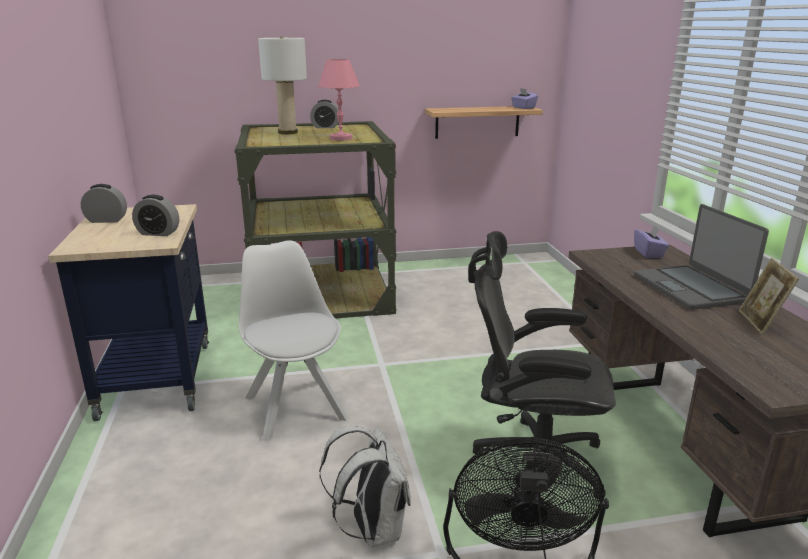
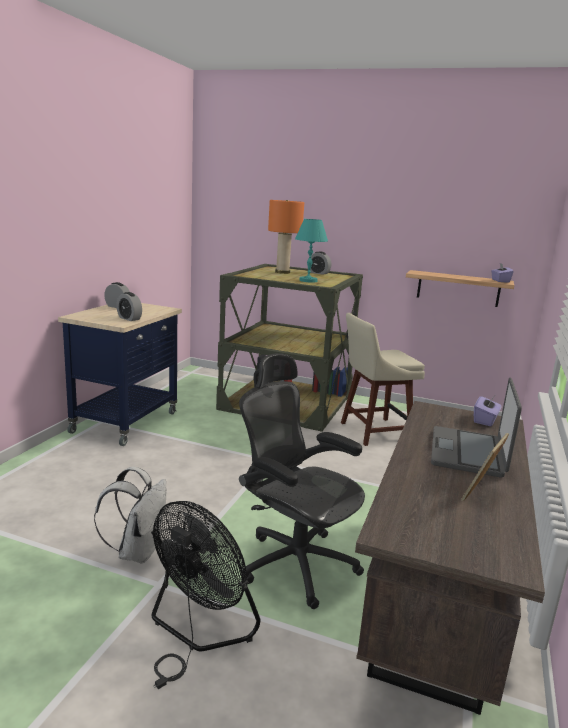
camera: 30 degrees right, 5 degrees down
white chair [239,240,348,442] -> none
white table lamp [258,37,307,134] -> orange table lamp [268,200,304,274]
pink table lamp [318,59,360,141] -> turquoise table lamp [295,219,328,283]
none -> beige stool [341,313,425,446]

